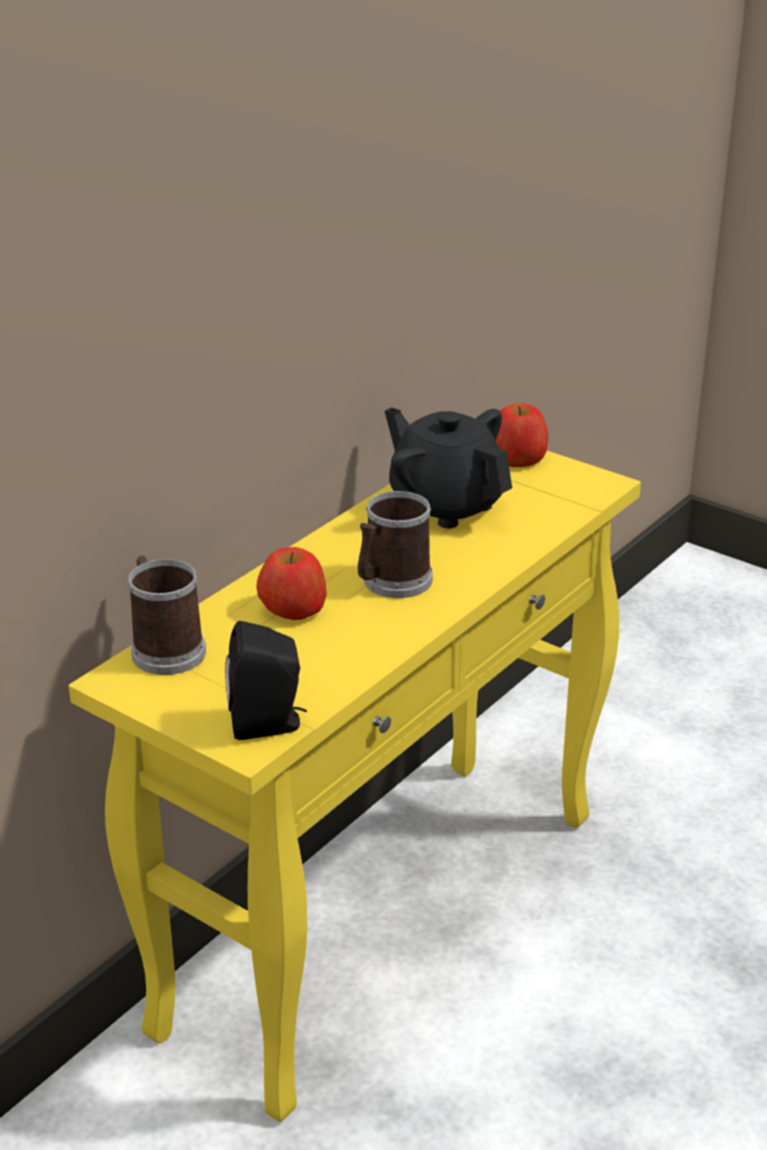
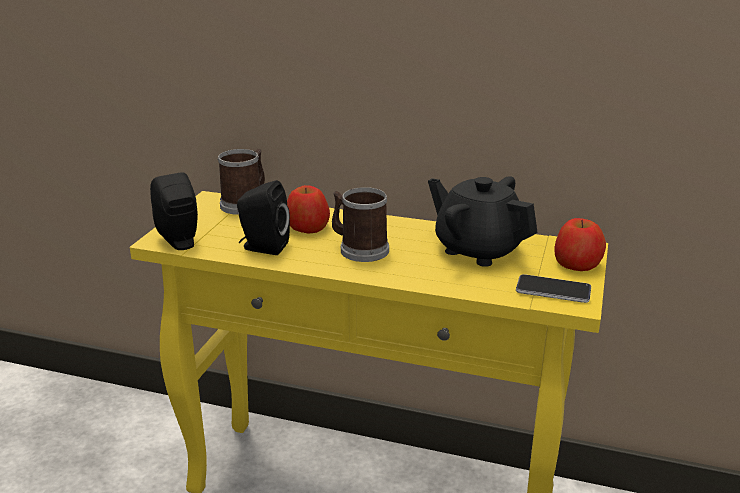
camera: 70 degrees right, 5 degrees down
black teapot [385,407,512,529] -> black teapot turned 75 degrees counterclockwise [428,176,538,267]
none -> black speaker [237,180,290,255]
none -> phone [516,274,591,303]

